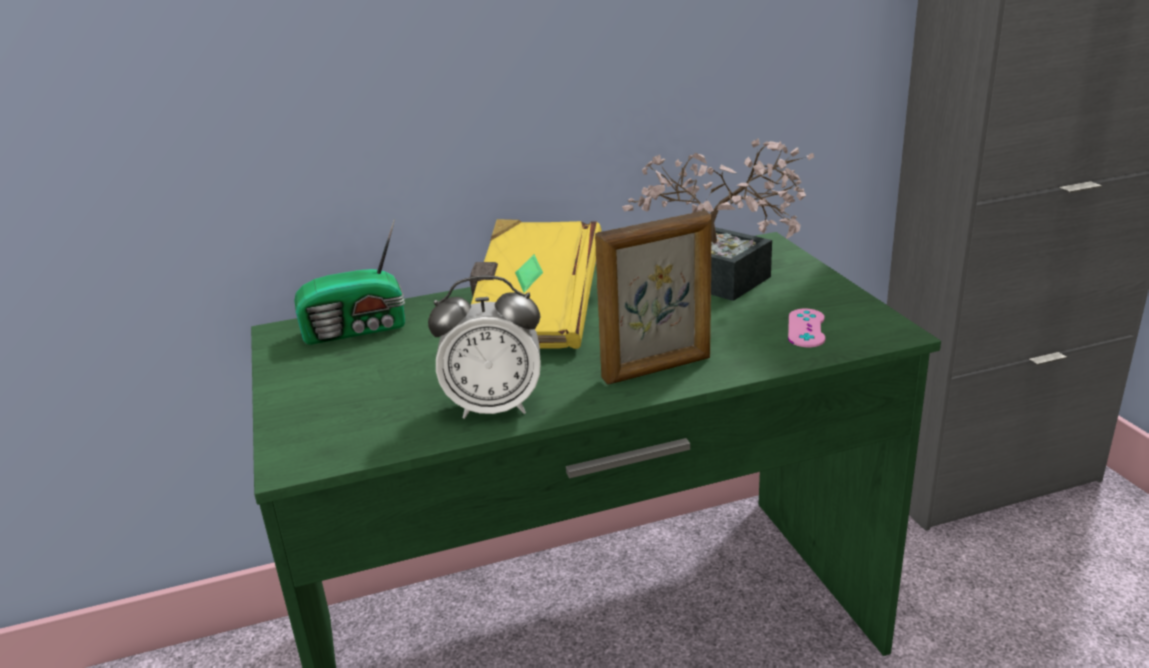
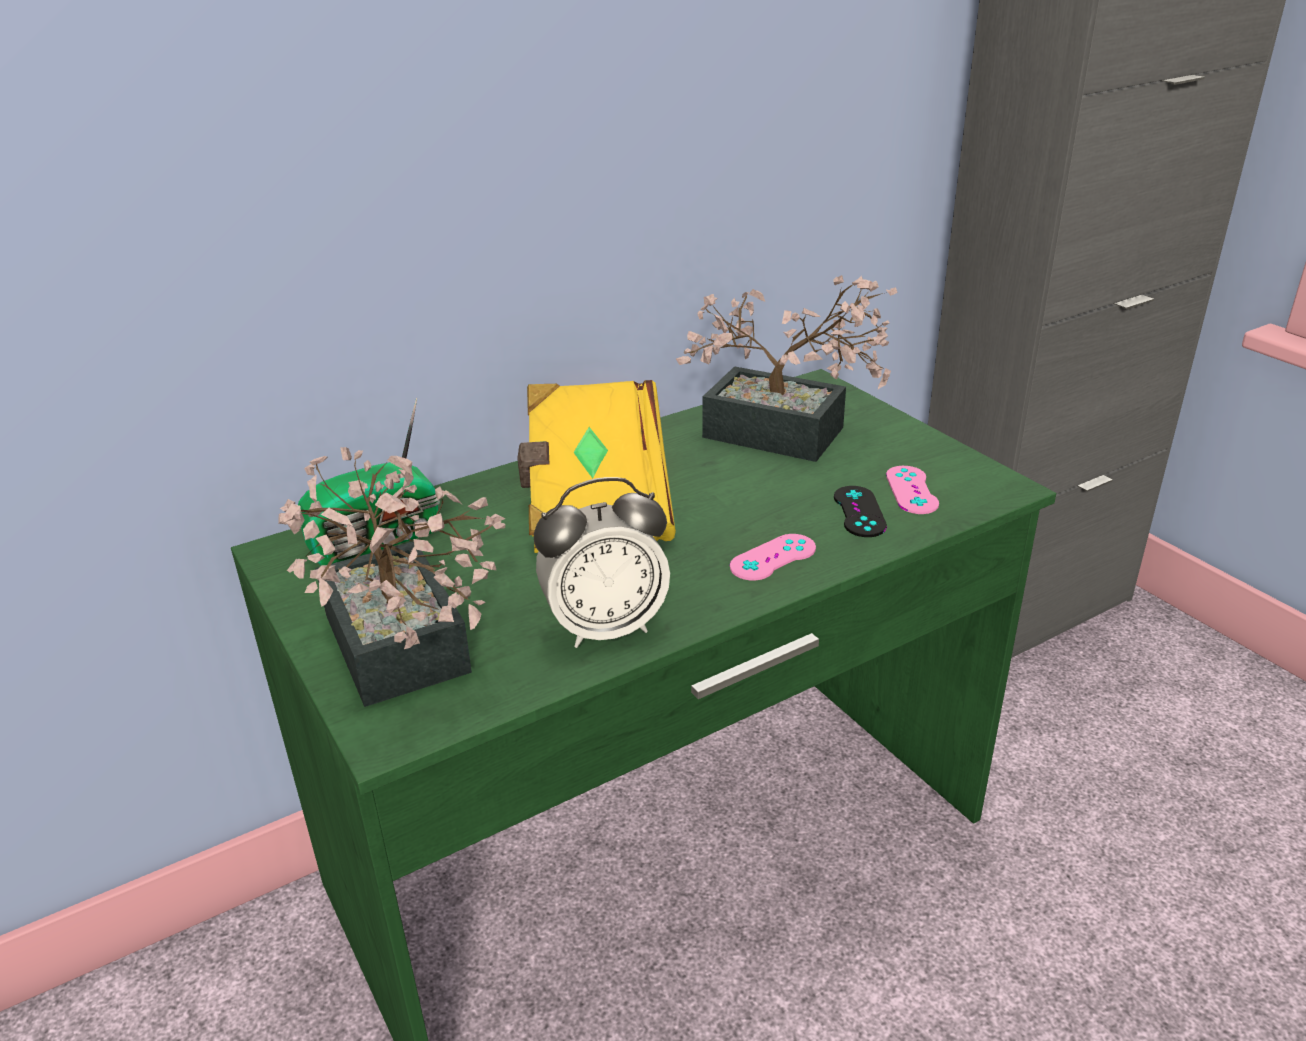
camera: 15 degrees left, 5 degrees up
picture frame [595,211,712,385] -> pink game controller [730,534,816,581]
none -> potted plant [278,447,505,707]
none -> black game controller [834,486,887,537]

